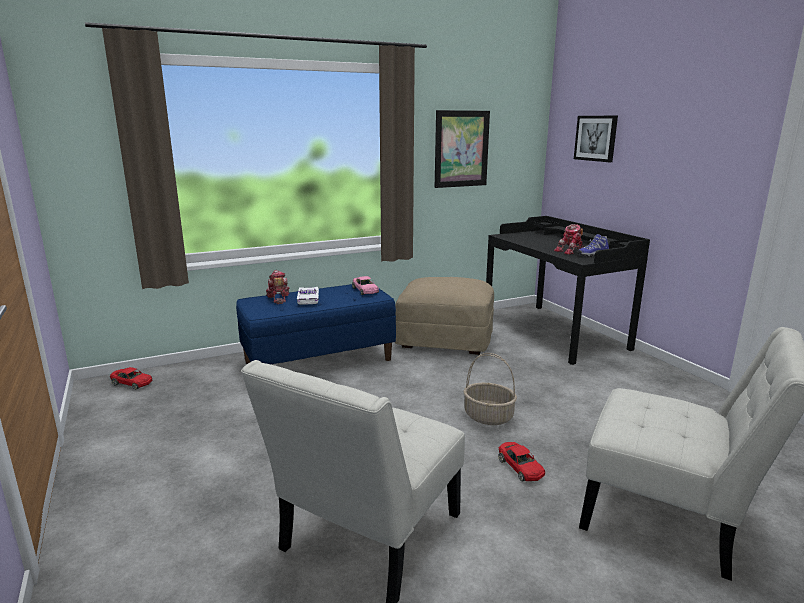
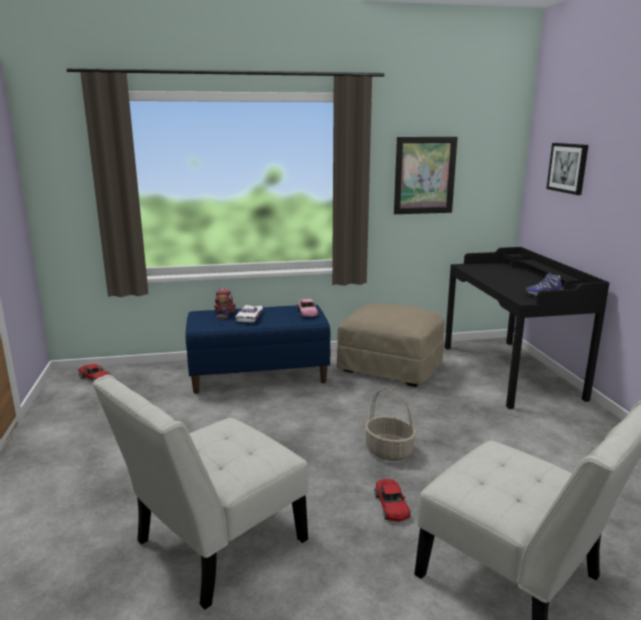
camera: 15 degrees right, 0 degrees up
toy robot [554,224,584,255] -> none

